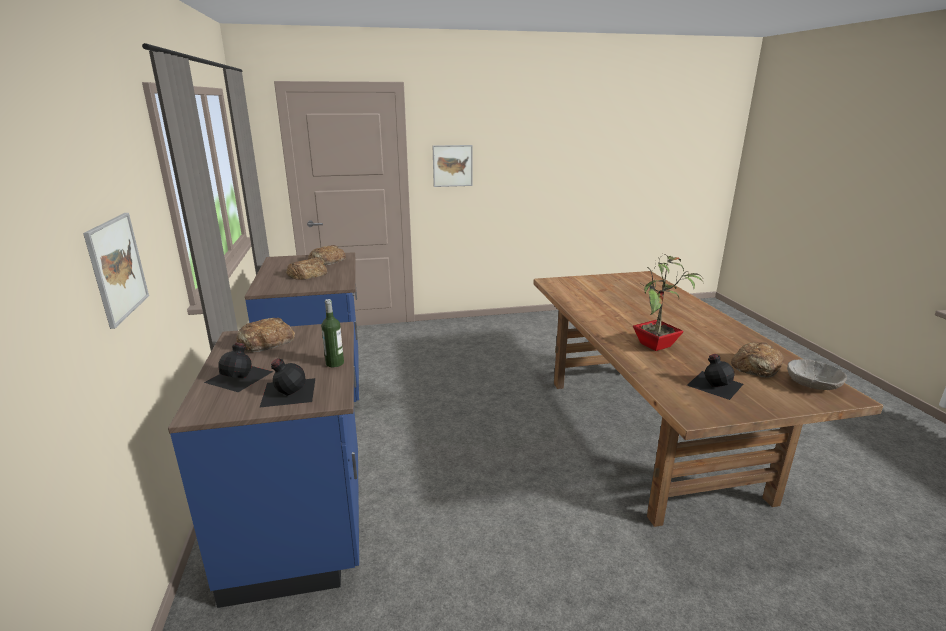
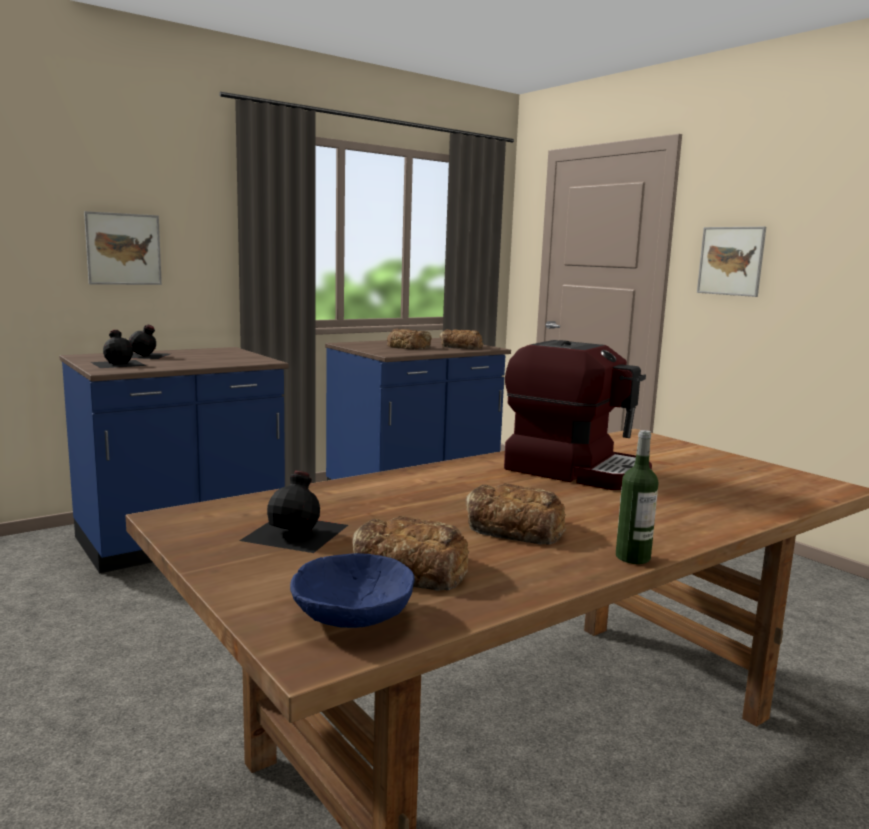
camera: 65 degrees right, 10 degrees down
bread [236,318,295,352] -> bread moved to [465,483,566,545]
bottle [321,299,344,367] -> bottle moved to [616,430,658,564]
potted plant [633,253,704,351] -> none
grey bowl [787,359,847,390] -> blue bowl [290,553,415,628]
none -> coffee machine [504,340,652,490]

